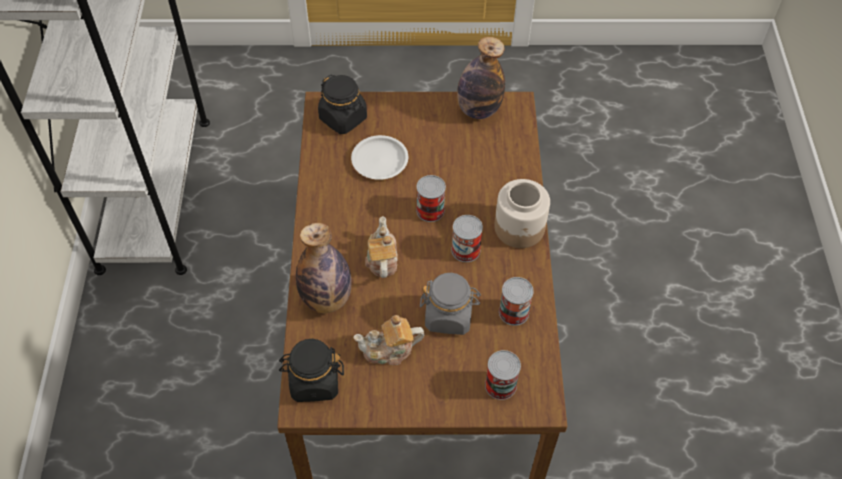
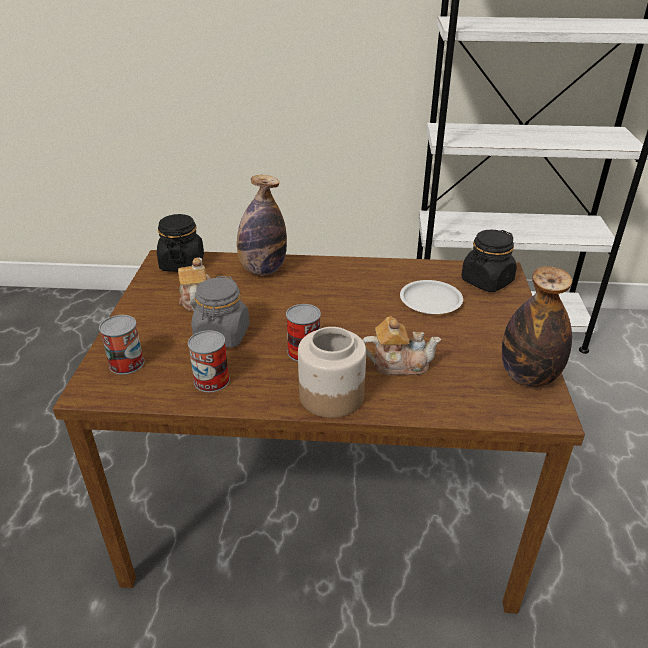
camera: 95 degrees right, 20 degrees down
teapot [365,216,398,278] -> teapot moved to [363,316,441,375]
can [416,175,446,222] -> none

